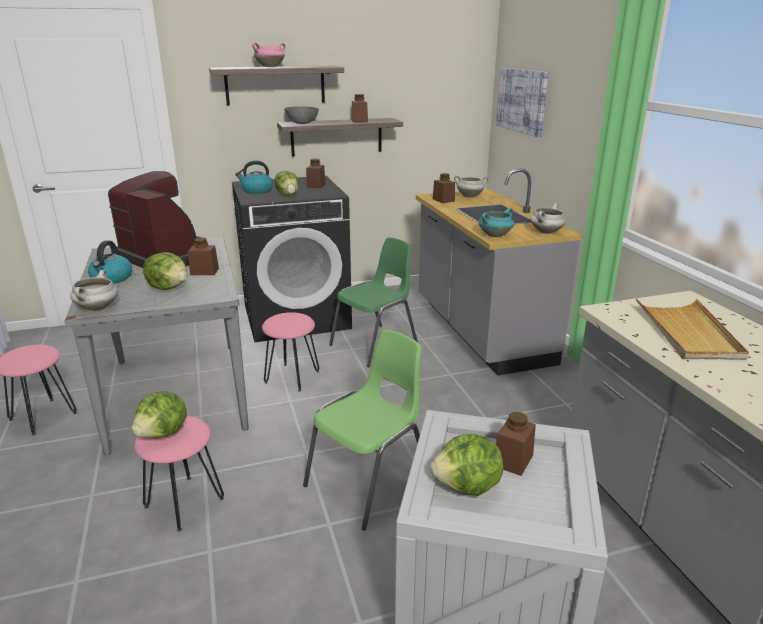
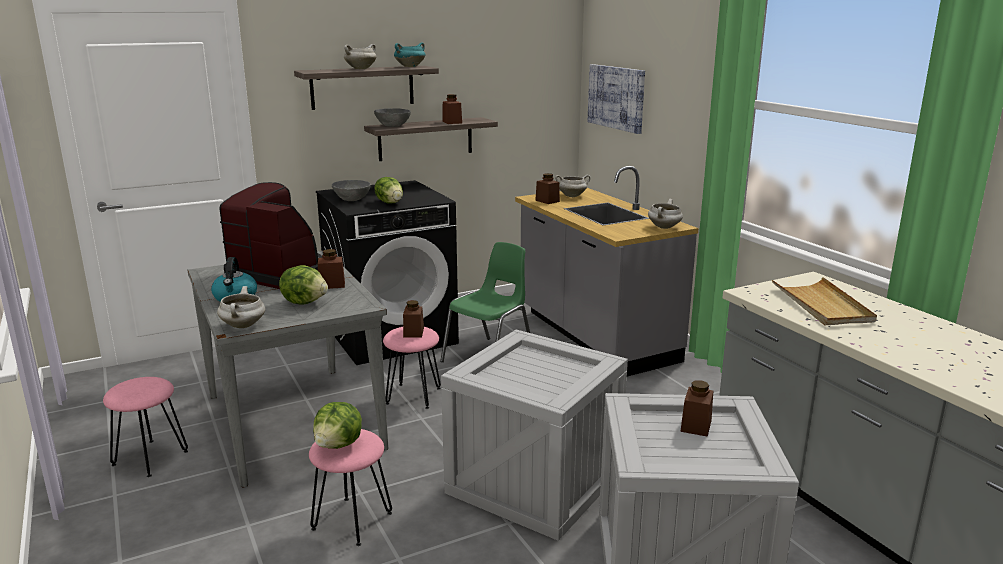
camera: 10 degrees left, 5 degrees down
kettle [235,160,273,194] -> grey bowl [332,180,371,201]
pink cooking pot [252,42,285,67] -> white cooking pot [344,44,377,69]
green chair [303,330,422,531] -> crate [441,330,628,541]
brown jar [306,159,326,188] -> brown jar moved to [403,300,424,337]
lettuce [430,434,503,496] -> none
turquoise cooking pot [478,208,514,237] -> turquoise cooking pot moved to [394,43,425,67]

